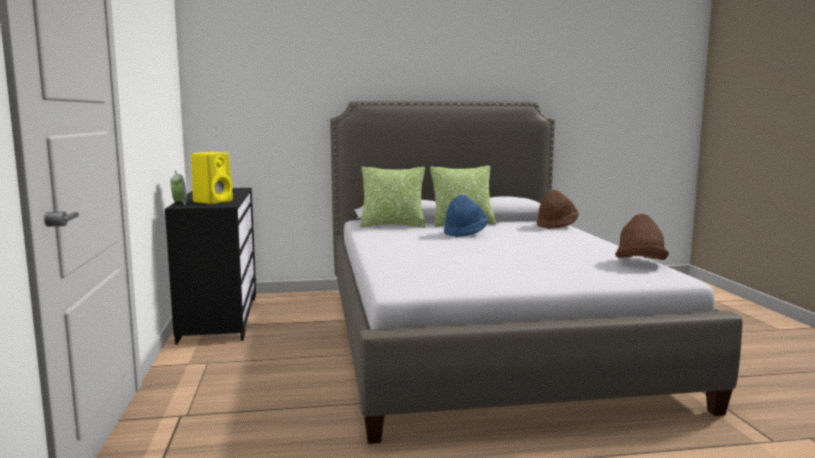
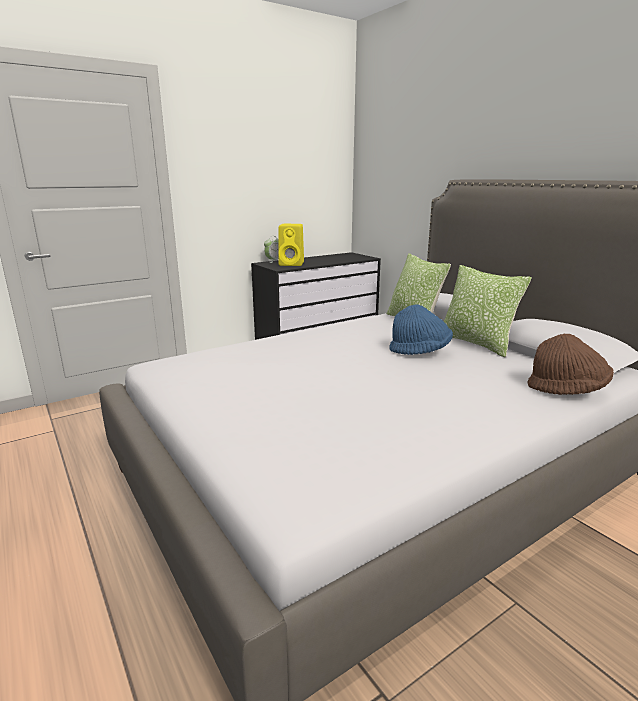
camera: 65 degrees right, 10 degrees up
brown hat [615,214,669,260] -> none

